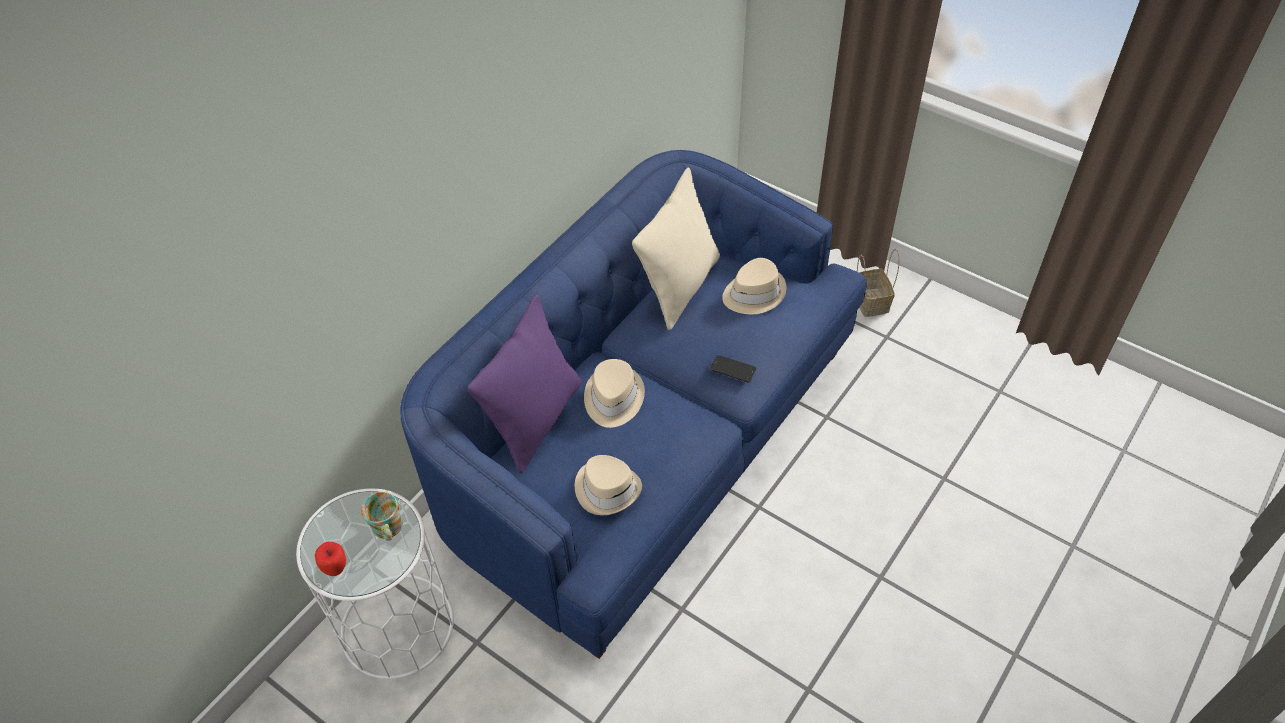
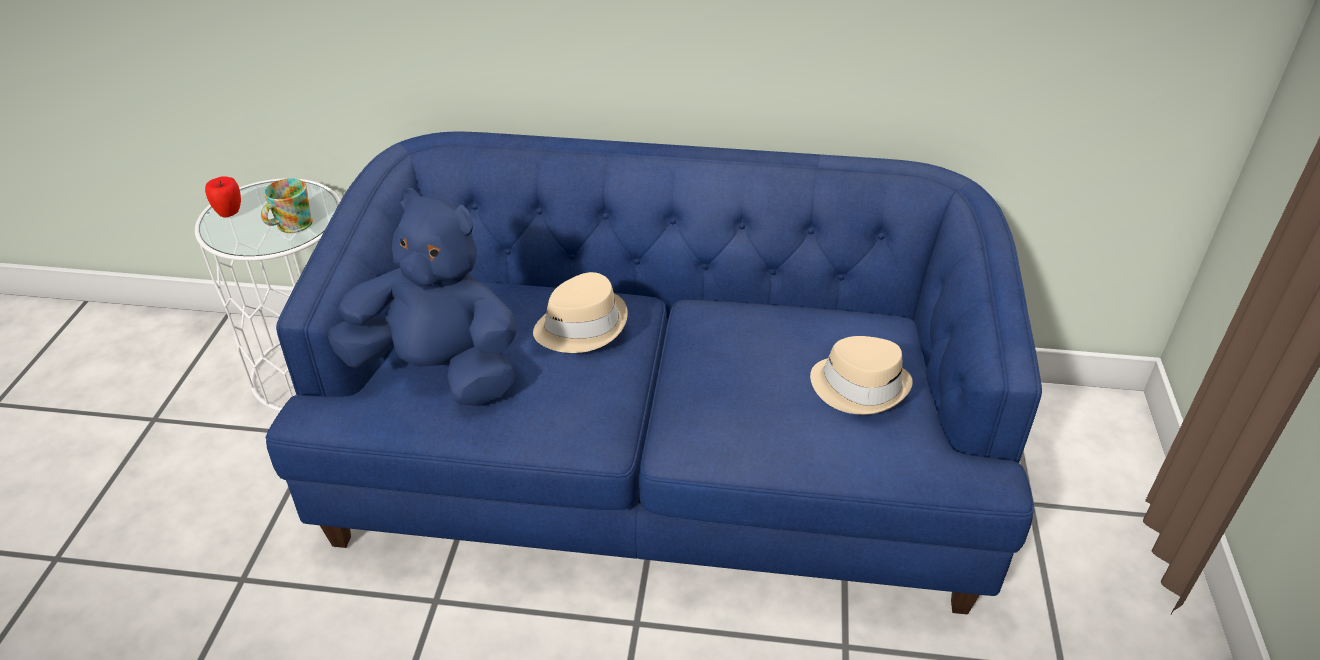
camera: 60 degrees right, 10 degrees down
purple pillow [467,294,582,473] -> none
beige hat [575,455,642,515] -> blue plush toy [328,188,517,406]
beige pillow [632,167,720,330] -> none
phone [710,355,756,382] -> none
basket [857,249,900,317] -> none

